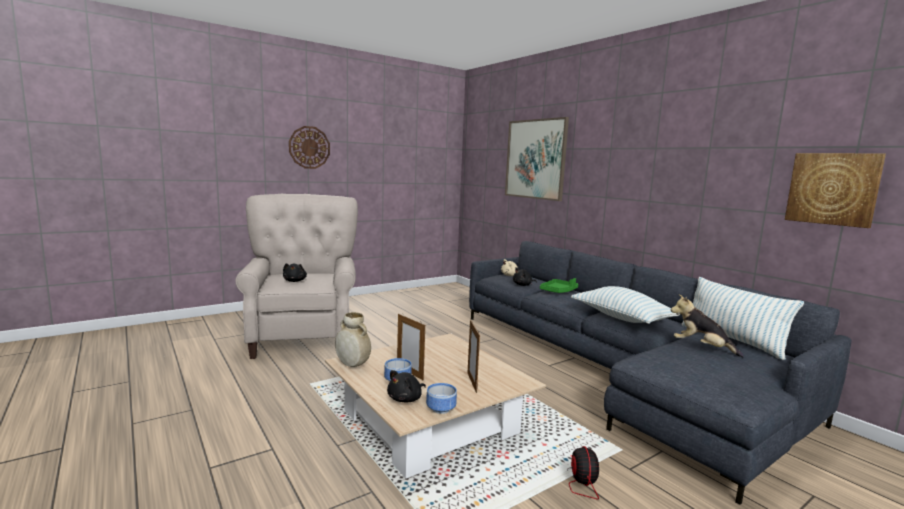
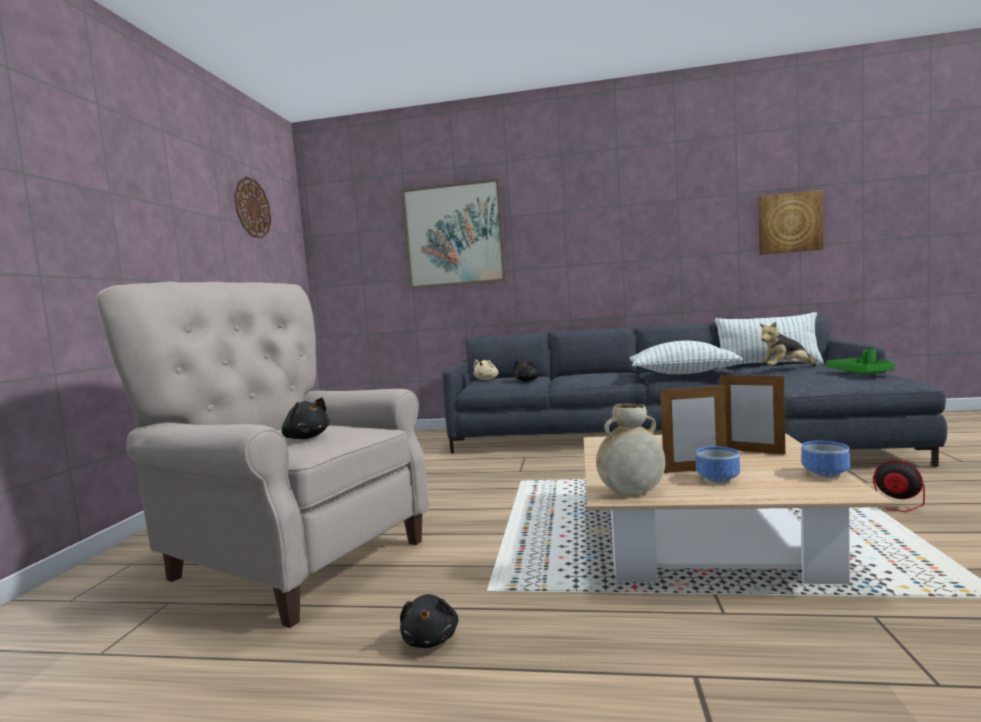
camera: 45 degrees left, 5 degrees down
wall clock [289,126,330,169] -> wall clock moved to [234,176,271,239]
black plush toy [387,370,426,402] -> black plush toy moved to [400,594,458,648]
green tray [540,278,578,293] -> green tray moved to [826,349,895,374]

